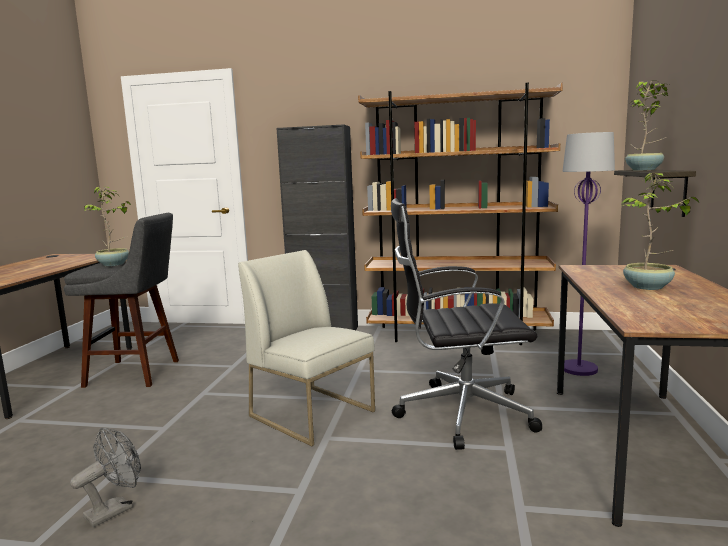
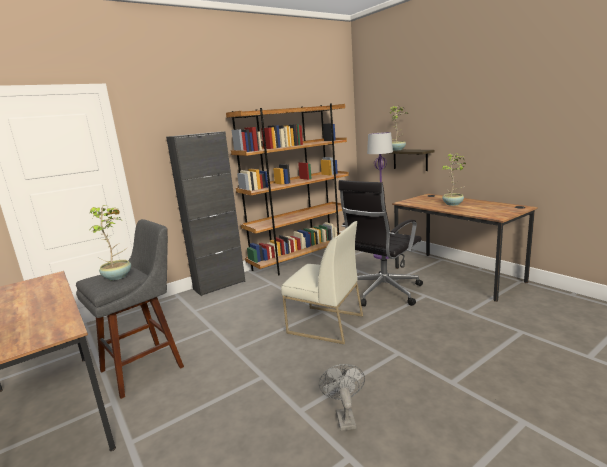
camera: 45 degrees left, 5 degrees up
white chair [238,250,375,446] -> white chair turned 150 degrees counterclockwise [281,221,363,344]

